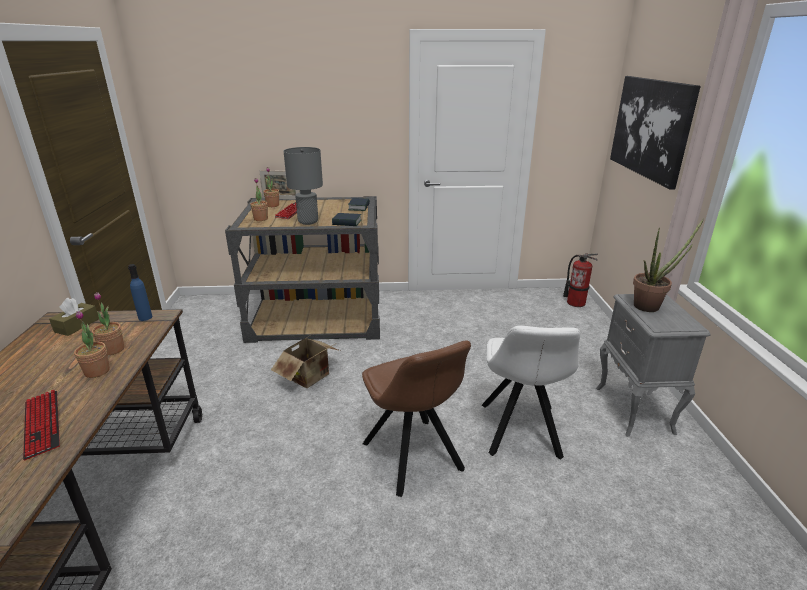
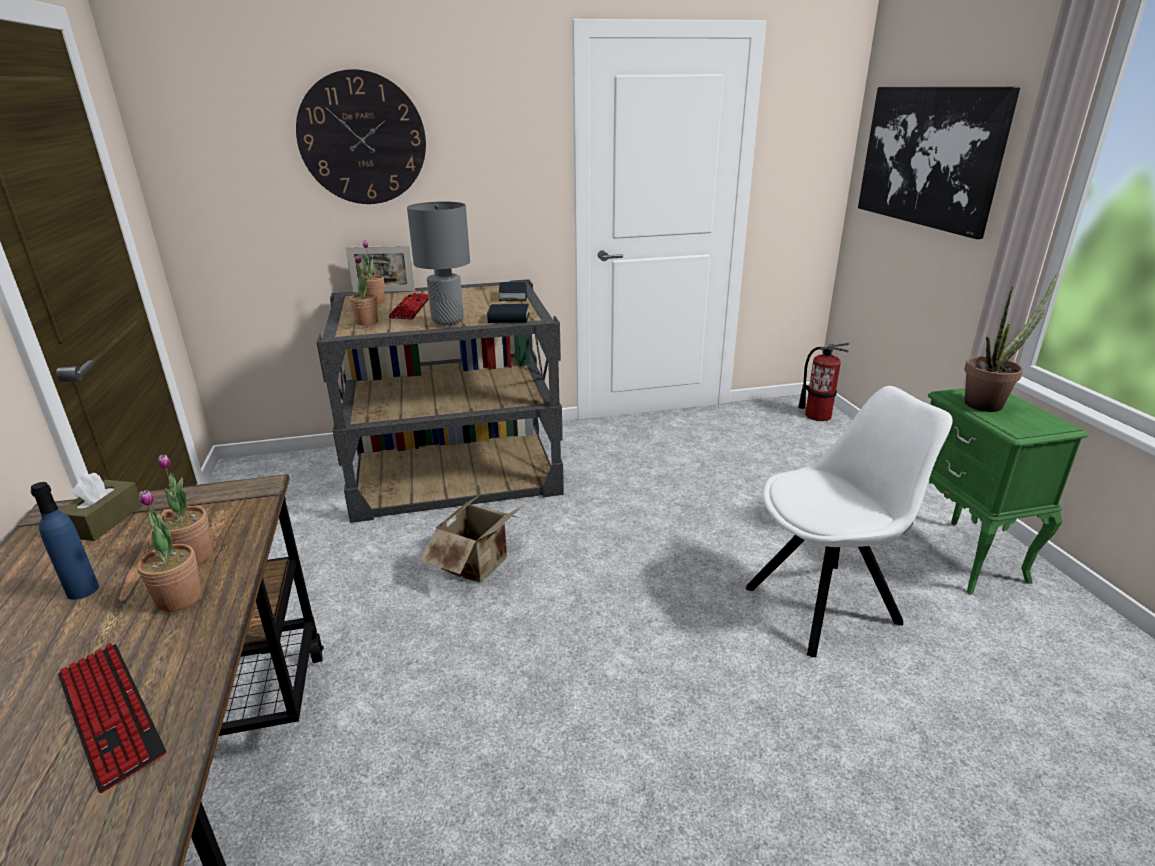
camera: 10 degrees left, 0 degrees up
blue bottle [128,264,152,321] -> blue bottle moved to [30,482,99,600]
brown chair [362,340,471,497] -> none
white chair [482,326,580,459] -> white chair turned 105 degrees counterclockwise [746,386,953,657]
grey nightstand [596,294,711,437] -> green nightstand [910,388,1088,595]
none -> wall clock [296,69,426,204]

